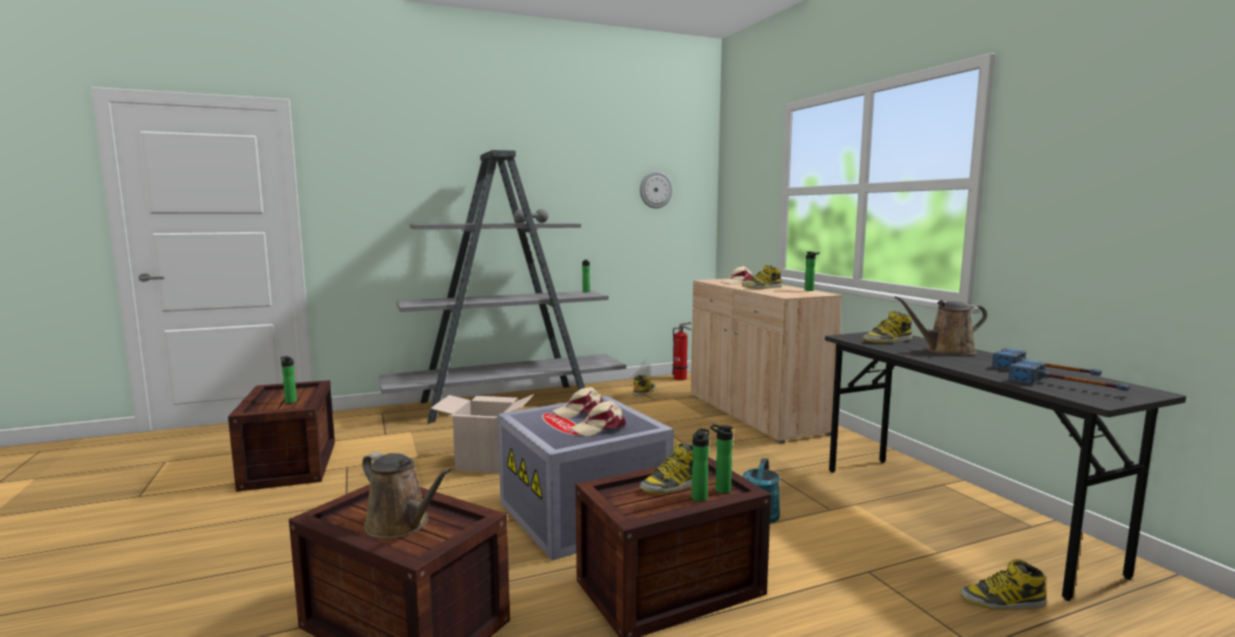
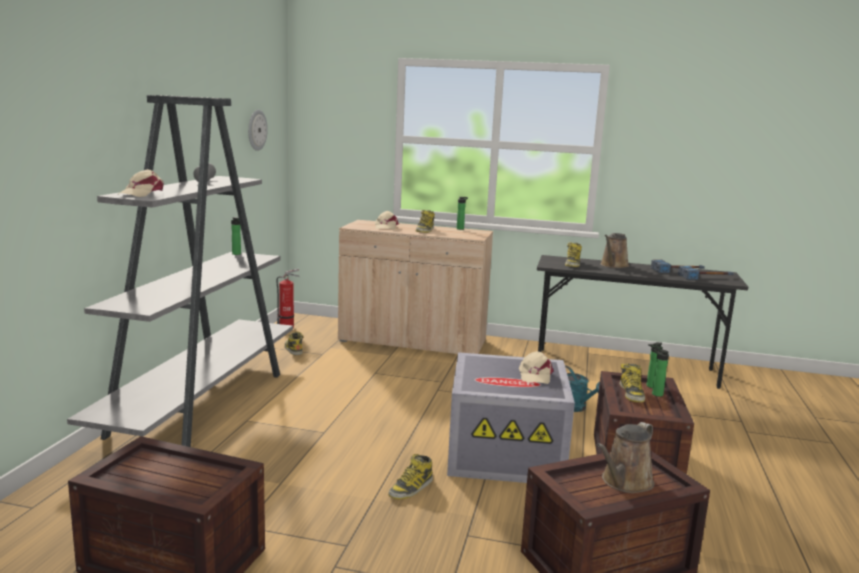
camera: 55 degrees left, 5 degrees up
bottle [281,356,297,403] -> none
brown watering can [362,452,452,538] -> brown watering can turned 150 degrees clockwise [597,422,654,493]
cardboard box [430,394,534,473] -> none
beige cap [553,387,603,418] -> beige cap moved to [119,169,164,197]
boot [960,559,1046,610] -> boot moved to [388,454,433,499]

